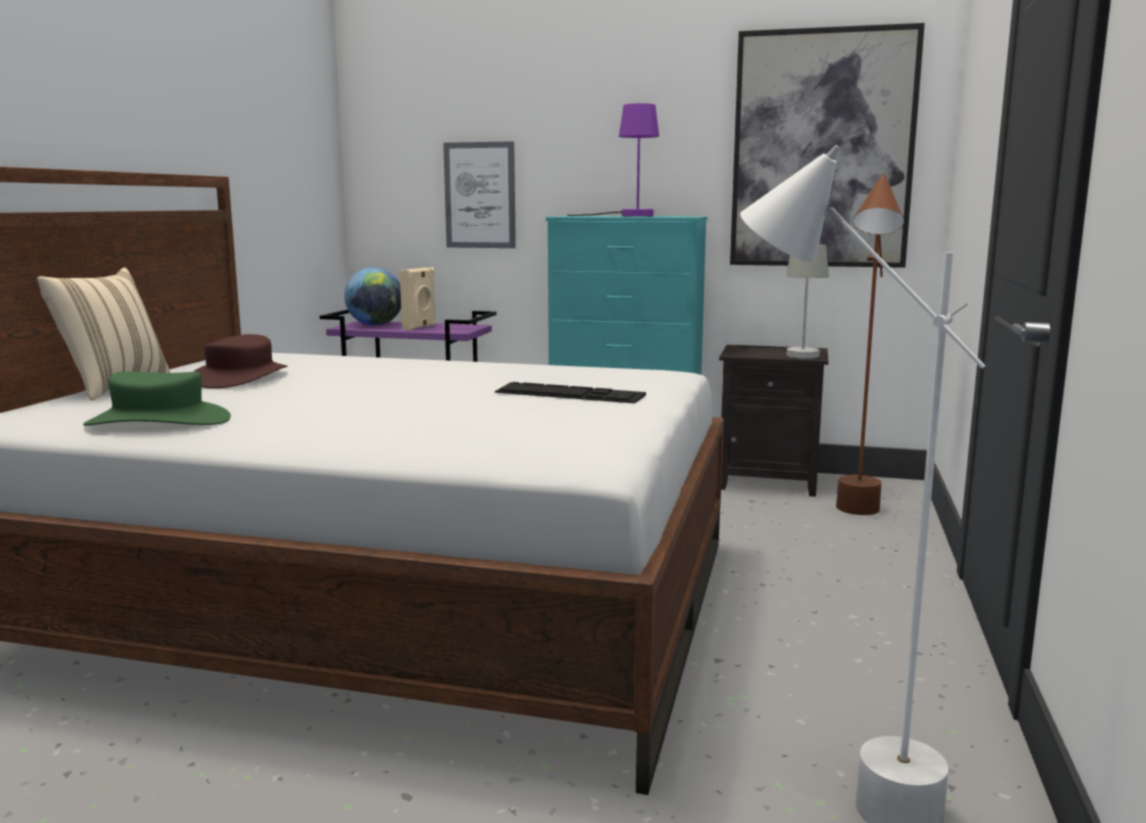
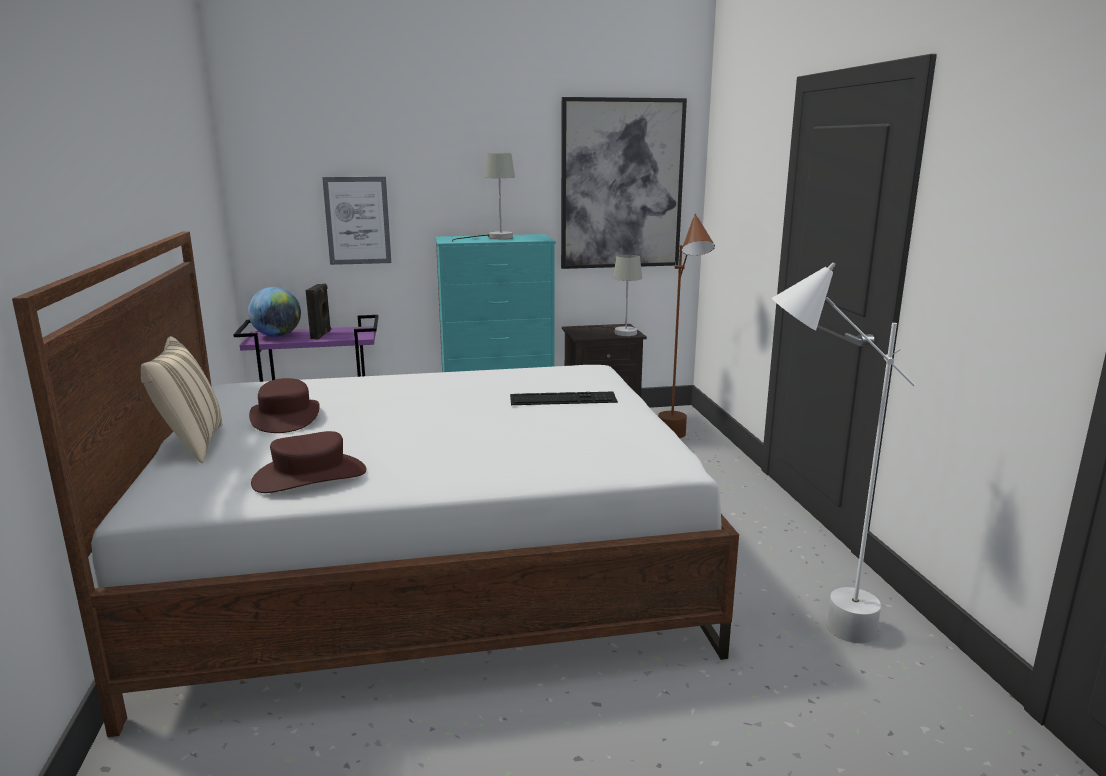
camera: 25 degrees left, 5 degrees up
green hat [83,371,231,426] -> brown hat [251,431,366,493]
beige speaker [400,267,436,330] -> black speaker [306,283,331,340]
purple table lamp [567,103,659,216] -> grey table lamp [452,153,515,242]

